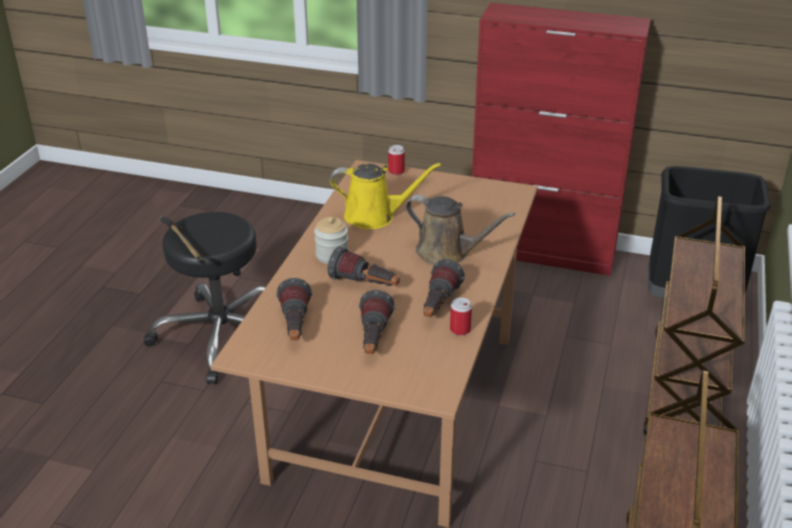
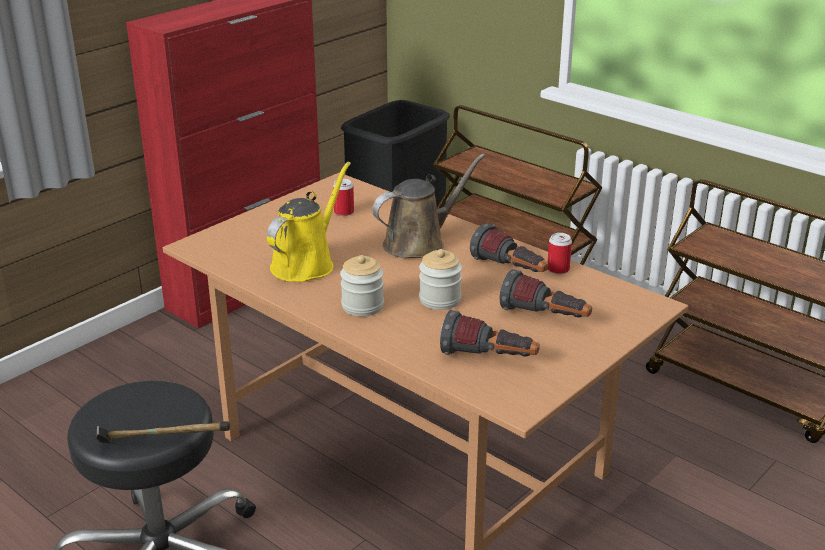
camera: 65 degrees left, 5 degrees down
flashlight [328,247,400,286] -> jar [419,249,462,310]
can [388,145,405,175] -> can moved to [333,179,354,216]

